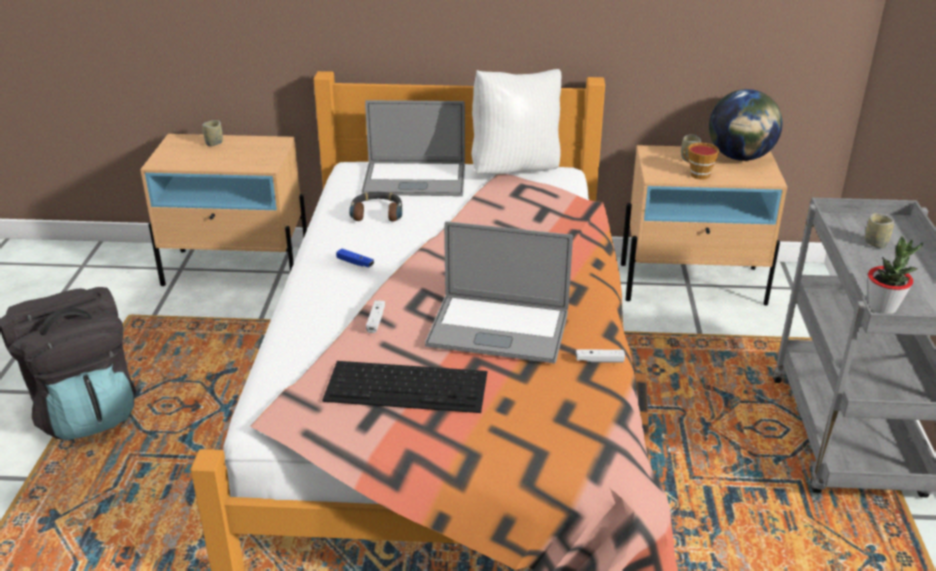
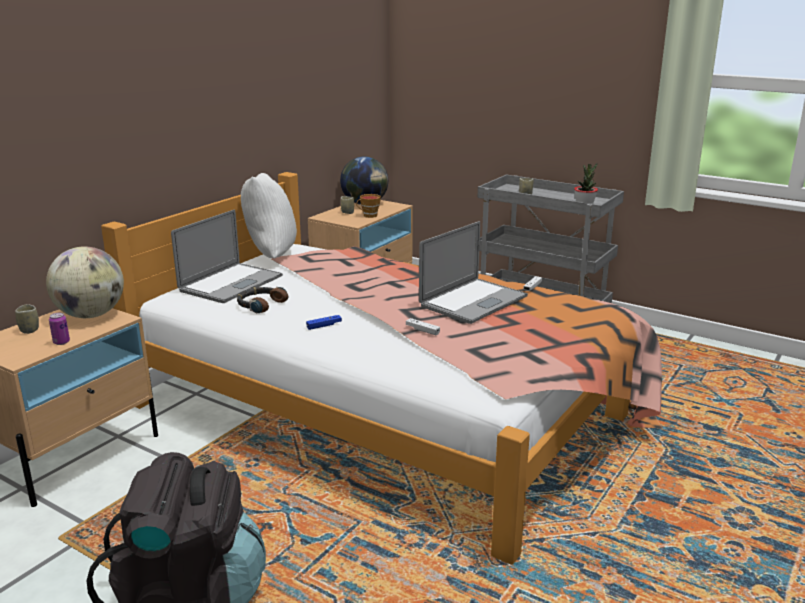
camera: 60 degrees left, 10 degrees down
keyboard [322,361,487,413] -> none
none -> globe [46,246,124,318]
none -> can [49,313,70,345]

